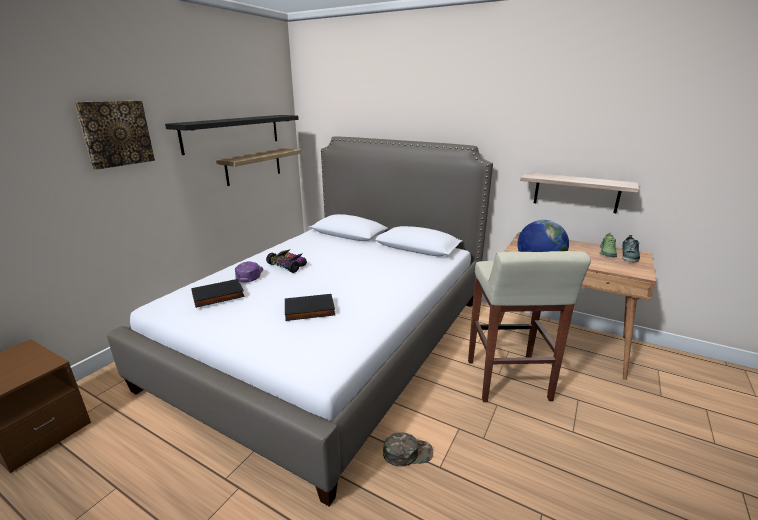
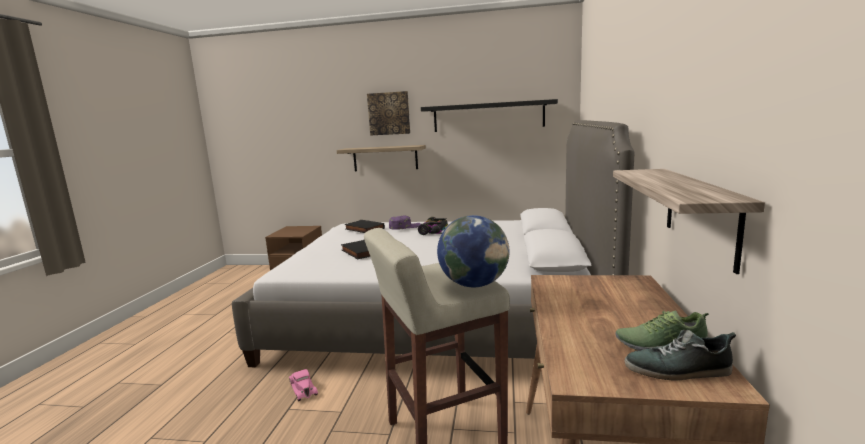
camera: 70 degrees right, 10 degrees down
shelf [215,148,302,186] -> shelf moved to [337,145,426,171]
green cap [383,432,433,467] -> pink toy car [289,369,318,401]

